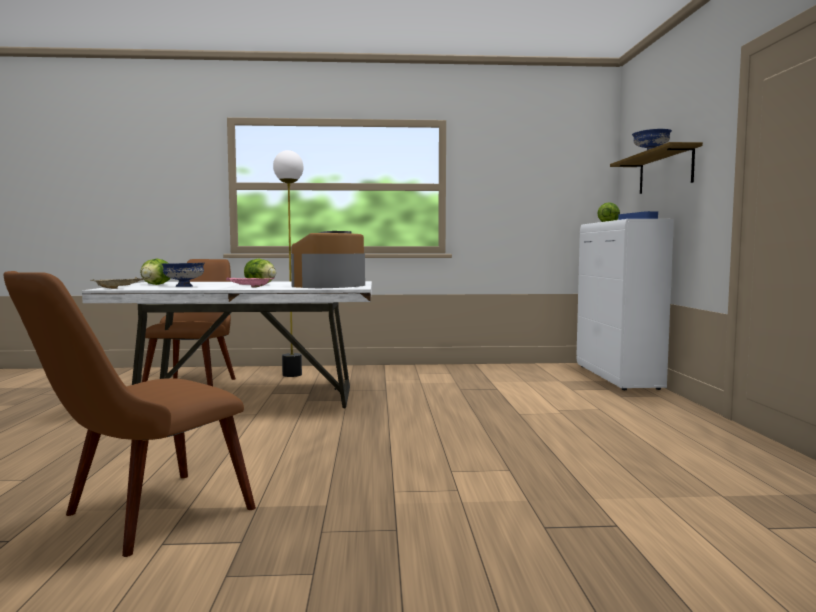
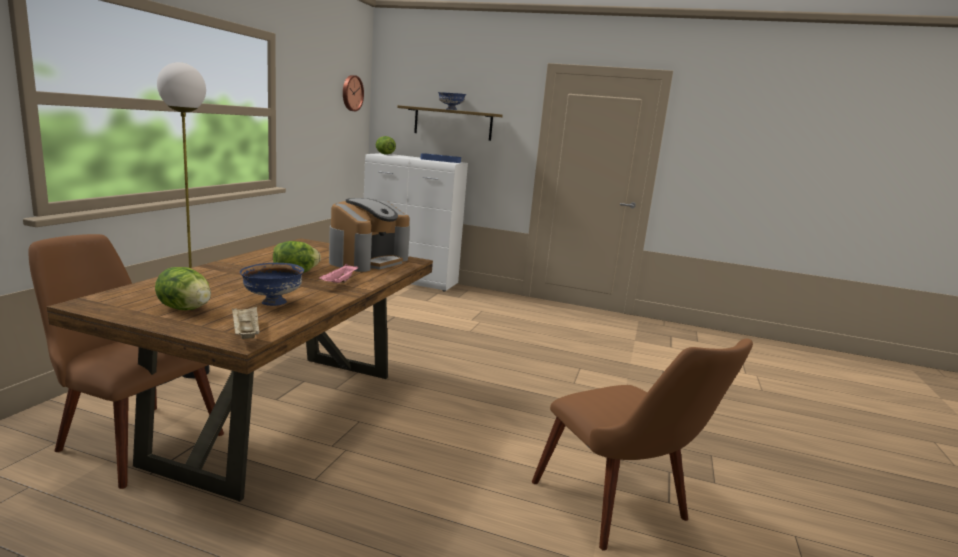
camera: 70 degrees left, 10 degrees up
white dining table [82,281,372,408] -> brown dining table [47,238,433,502]
coffee machine [291,231,365,288] -> coffee machine turned 120 degrees counterclockwise [329,198,410,272]
none -> wall clock [343,75,364,111]

